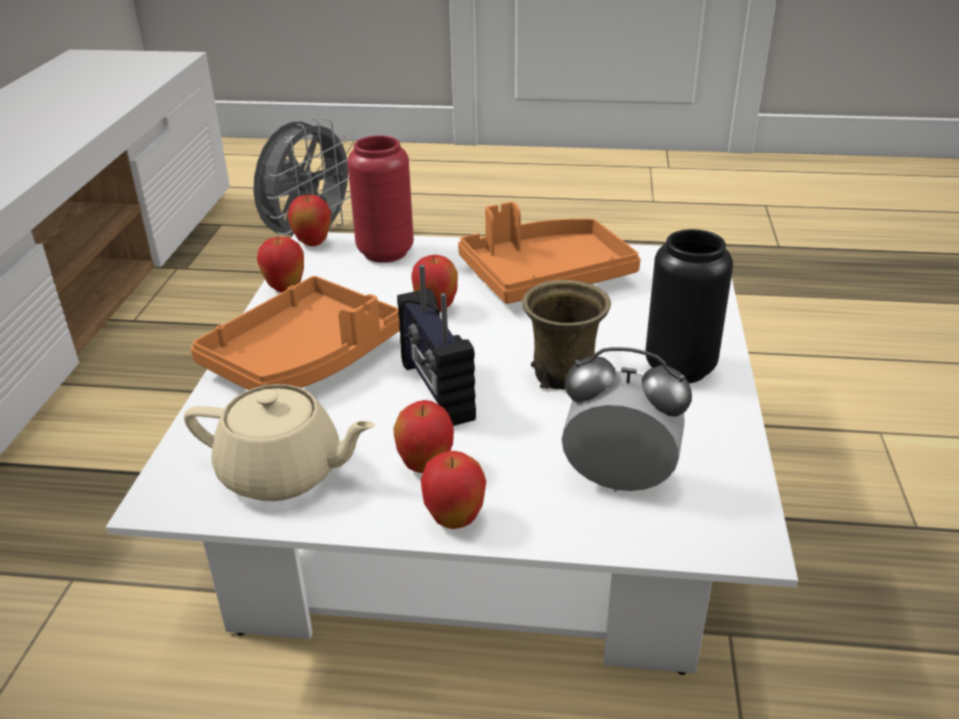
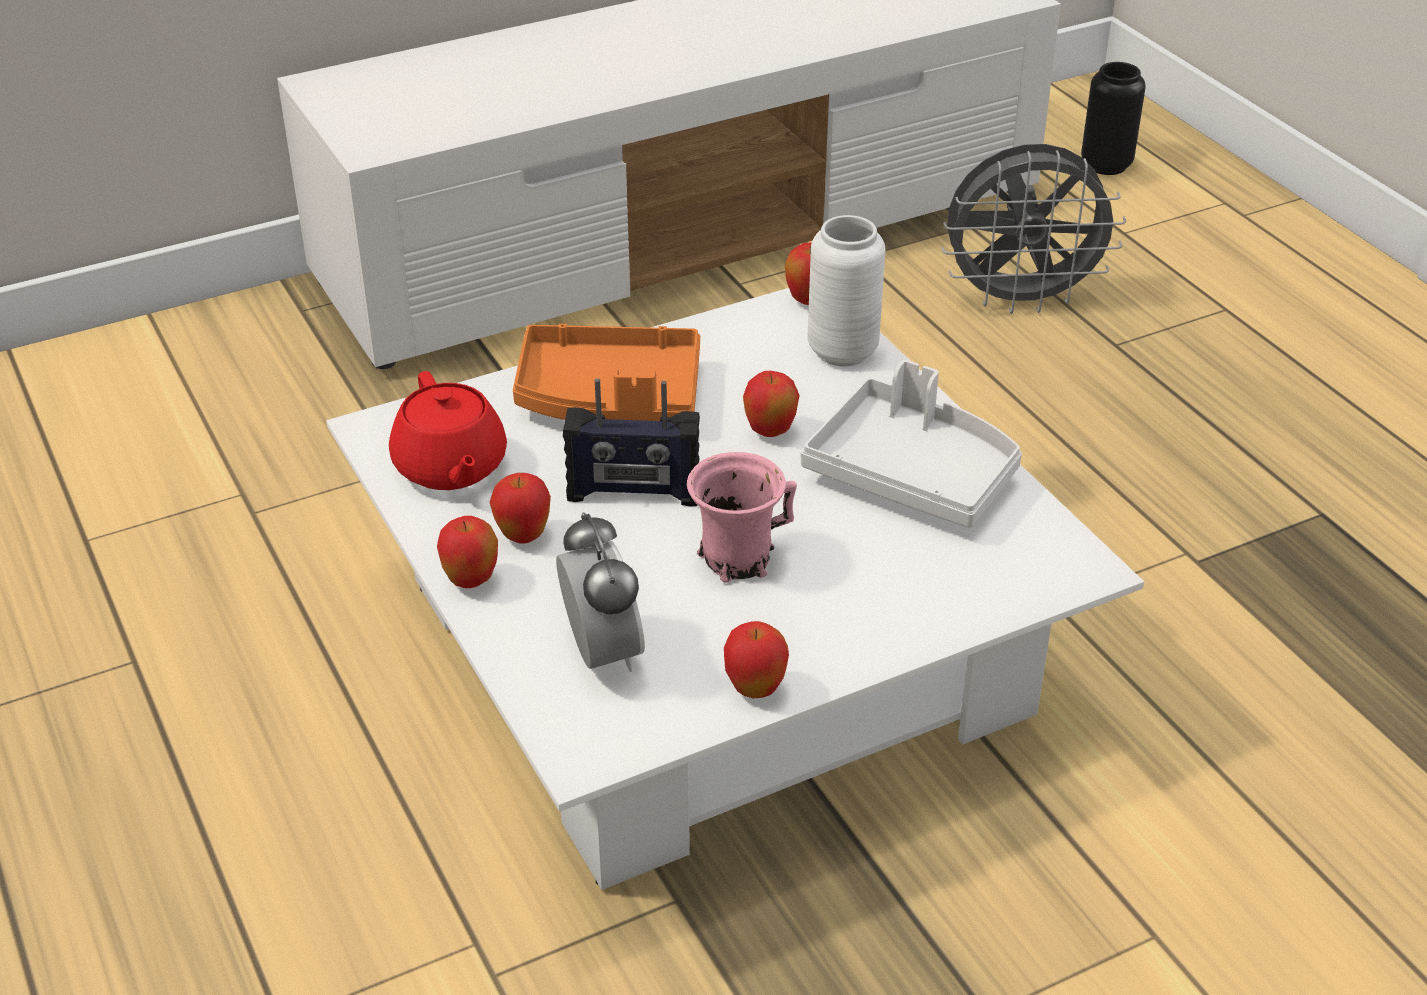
camera: 55 degrees right, 5 degrees up
beige teapot [184,384,375,501] -> red teapot [389,371,507,490]
apple [257,237,304,292] -> apple moved to [724,621,789,698]
red vase [347,135,414,263] -> white vase [808,215,885,366]
radio [397,265,476,426] -> radio turned 120 degrees counterclockwise [563,379,700,507]
orange tray [458,202,641,304] -> white tray [801,360,1022,528]
brown mug [522,280,611,389] -> pink mug [687,452,797,583]
black vase [645,229,733,383] -> black vase moved to [1081,62,1146,175]

